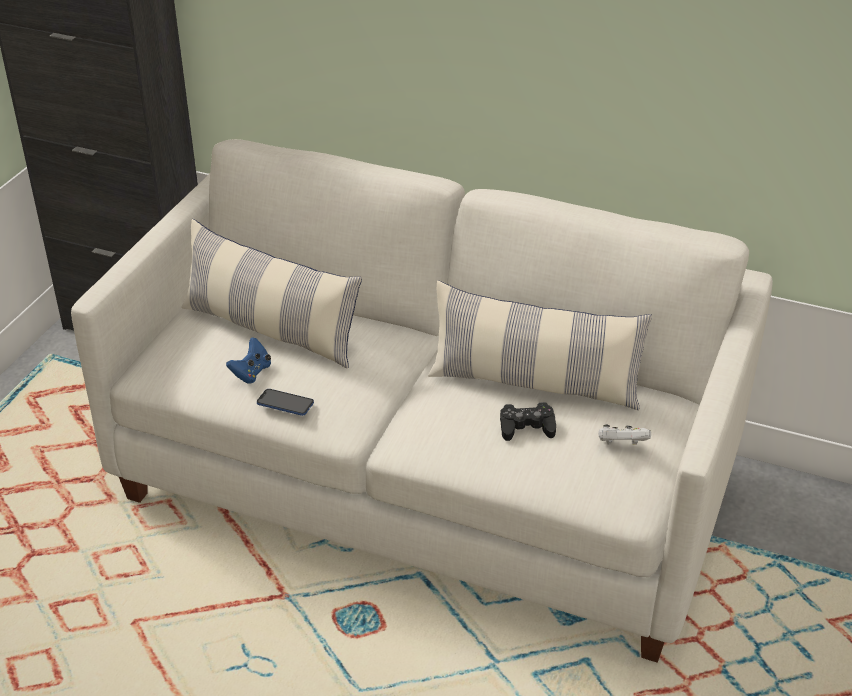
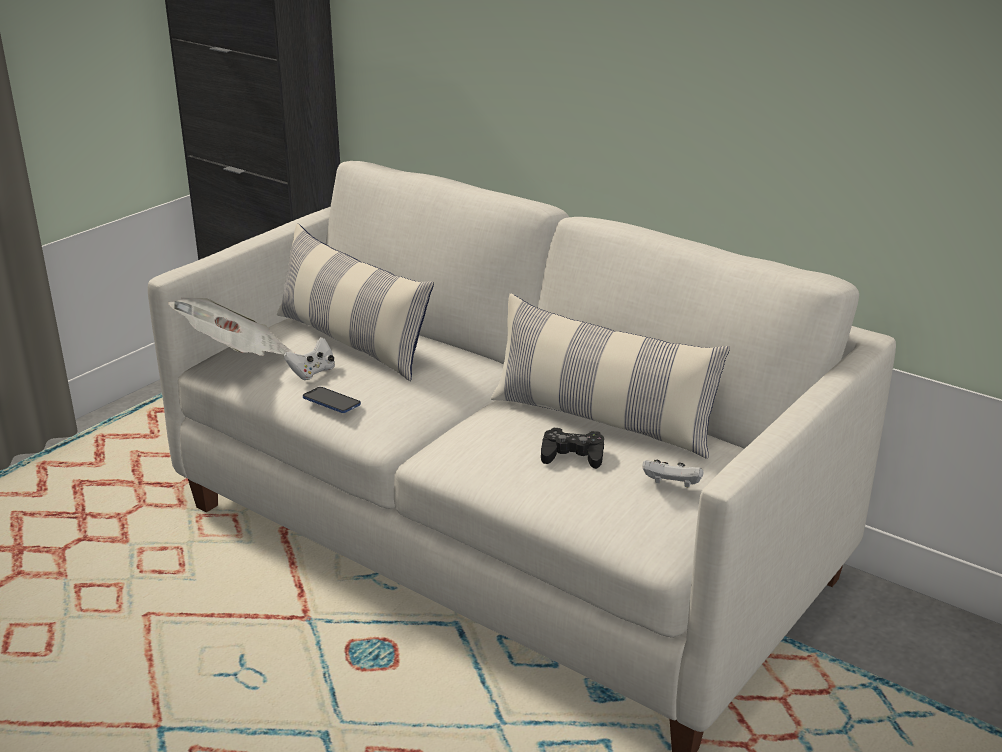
camera: 15 degrees right, 10 degrees down
blue game controller [226,337,271,384] -> white game controller [284,337,335,380]
none -> newspaper [168,298,296,356]

